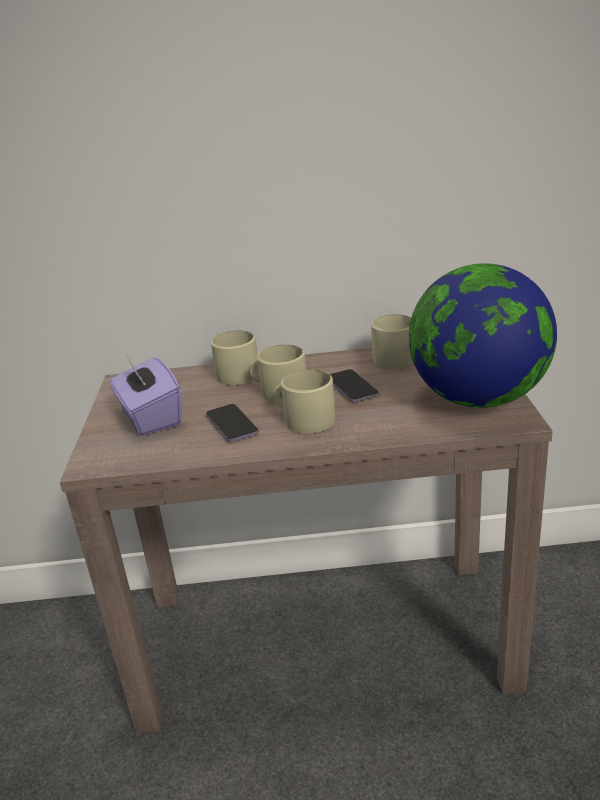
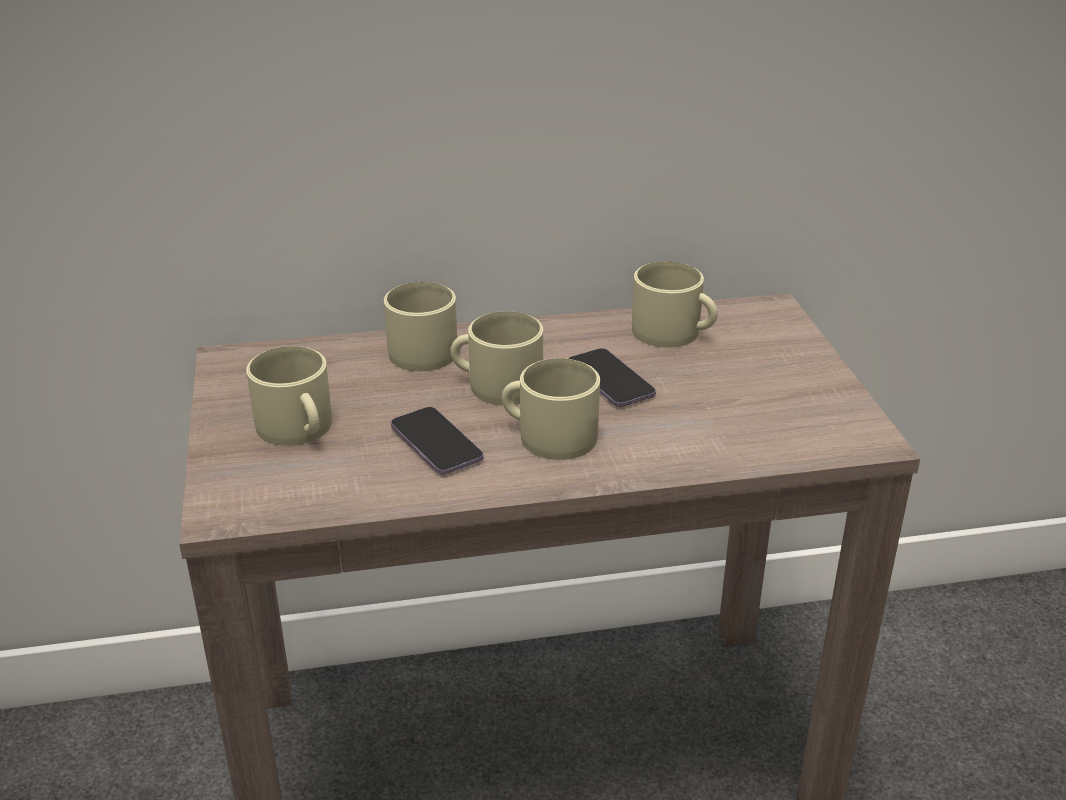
camera: 10 degrees left, 5 degrees up
purple tissue box [110,355,182,436] -> beige mug [246,346,332,446]
globe [409,263,557,408] -> none

